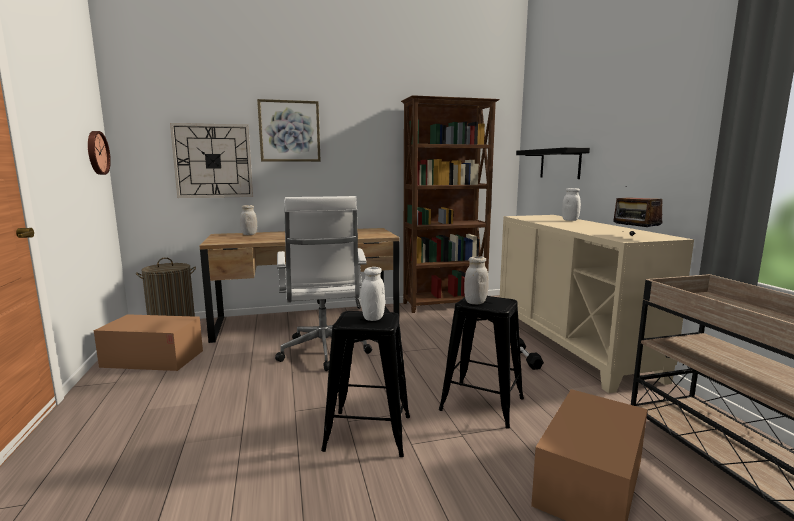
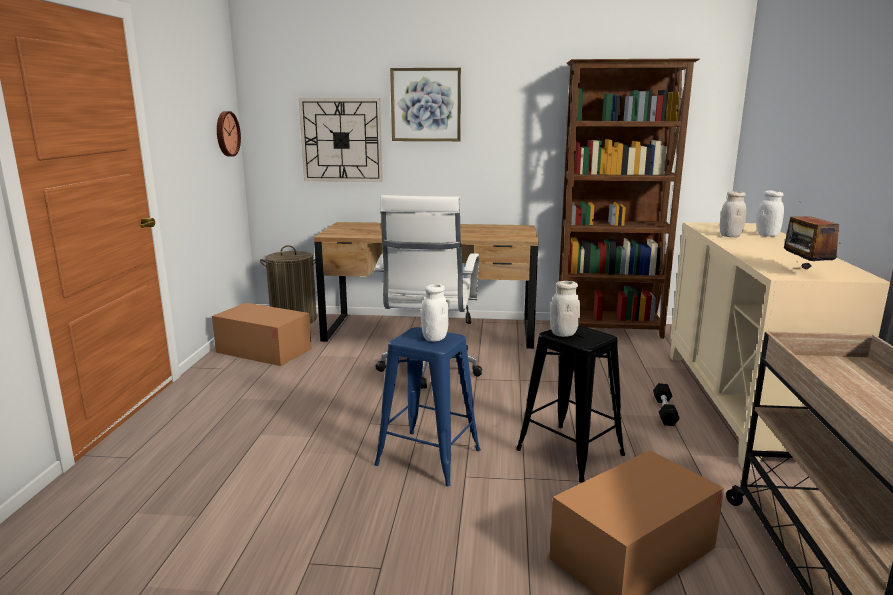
camera: 20 degrees right, 5 degrees up
white jar [240,205,257,235] -> white jar moved to [720,191,746,237]
black stool [321,311,410,457] -> blue stool [374,327,481,486]
black shelf [516,148,590,179] -> none

